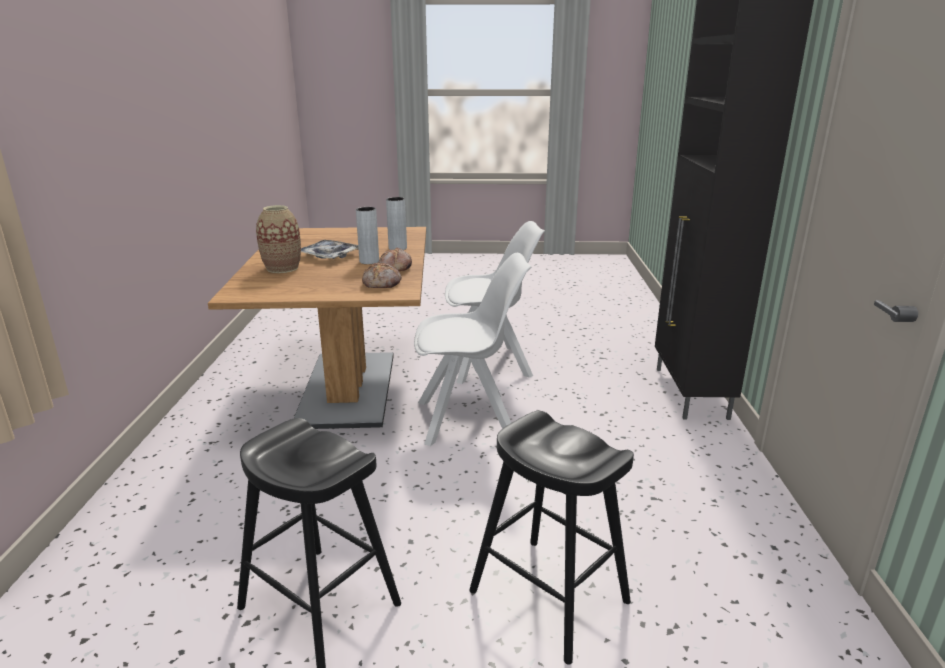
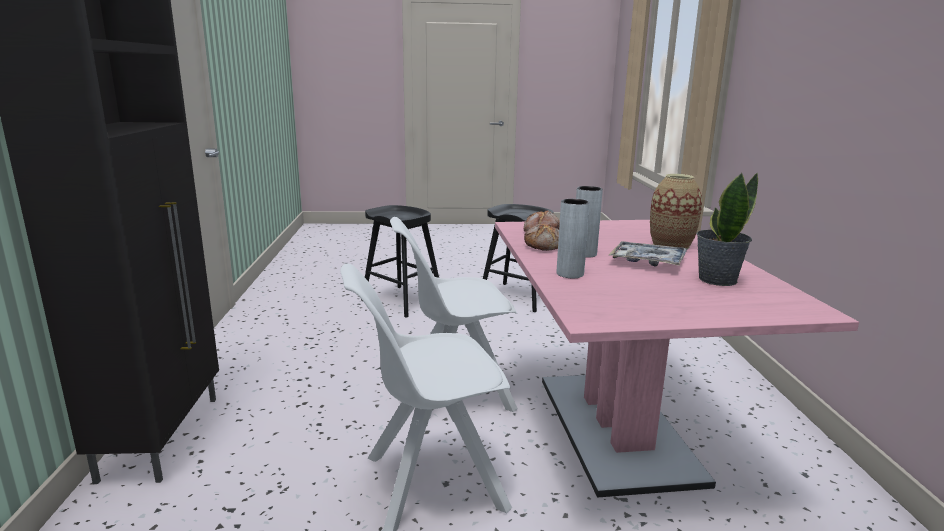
camera: 175 degrees right, 5 degrees down
brown dining table [208,227,426,429] -> pink dining table [495,220,859,497]
none -> potted plant [697,172,758,286]

